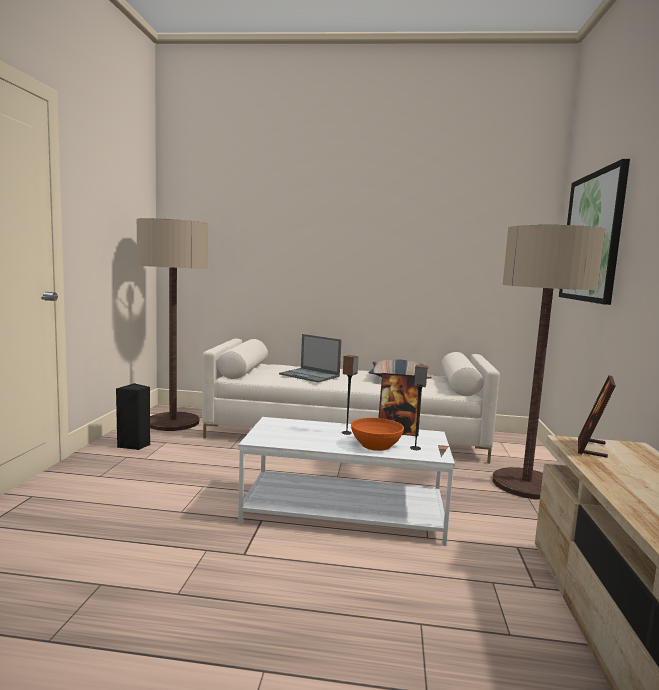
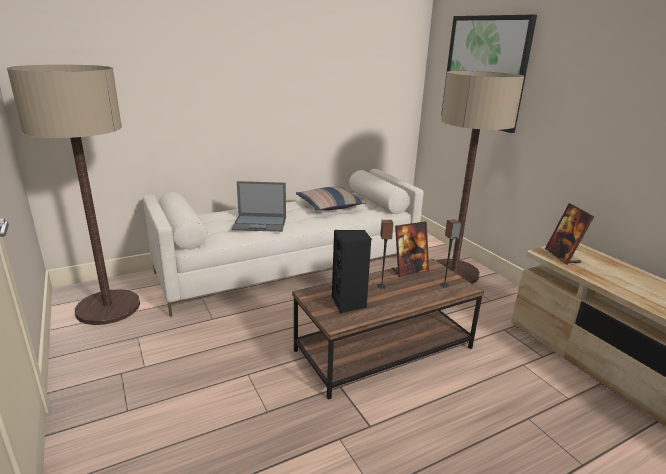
camera: 35 degrees left, 15 degrees up
black speaker [116,383,150,450] -> black speaker moved to [332,230,371,314]
white coffee table [238,417,455,546] -> brown coffee table [292,259,484,400]
orange bowl [351,418,404,451] -> none

